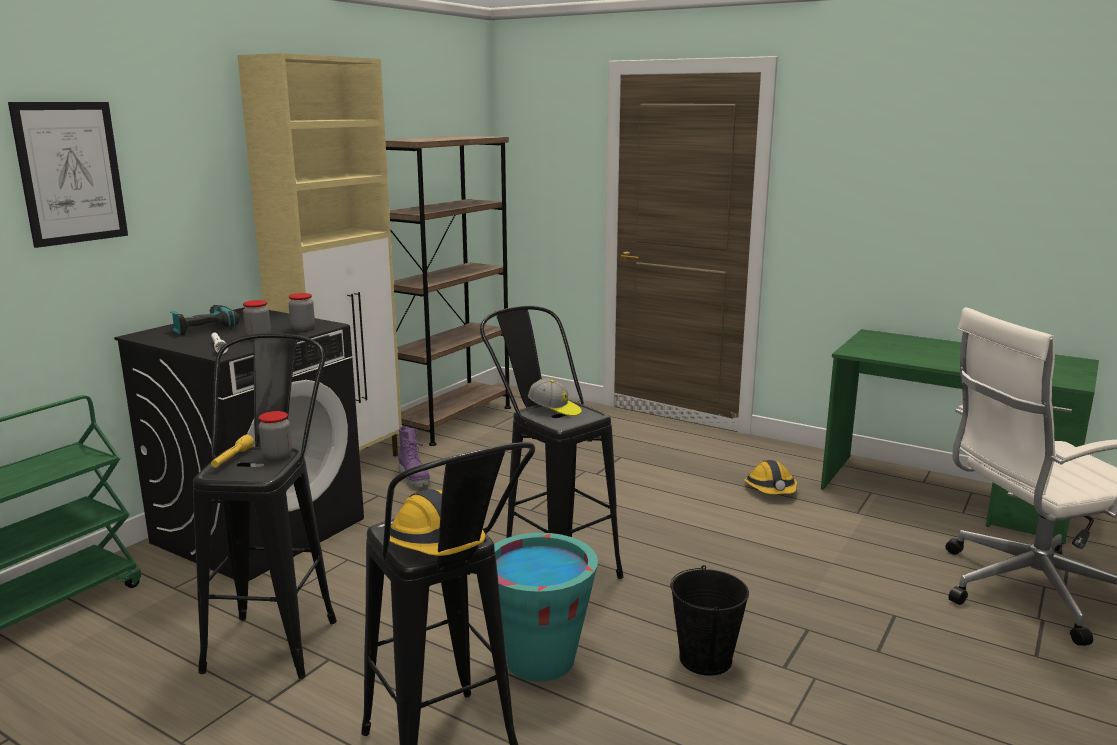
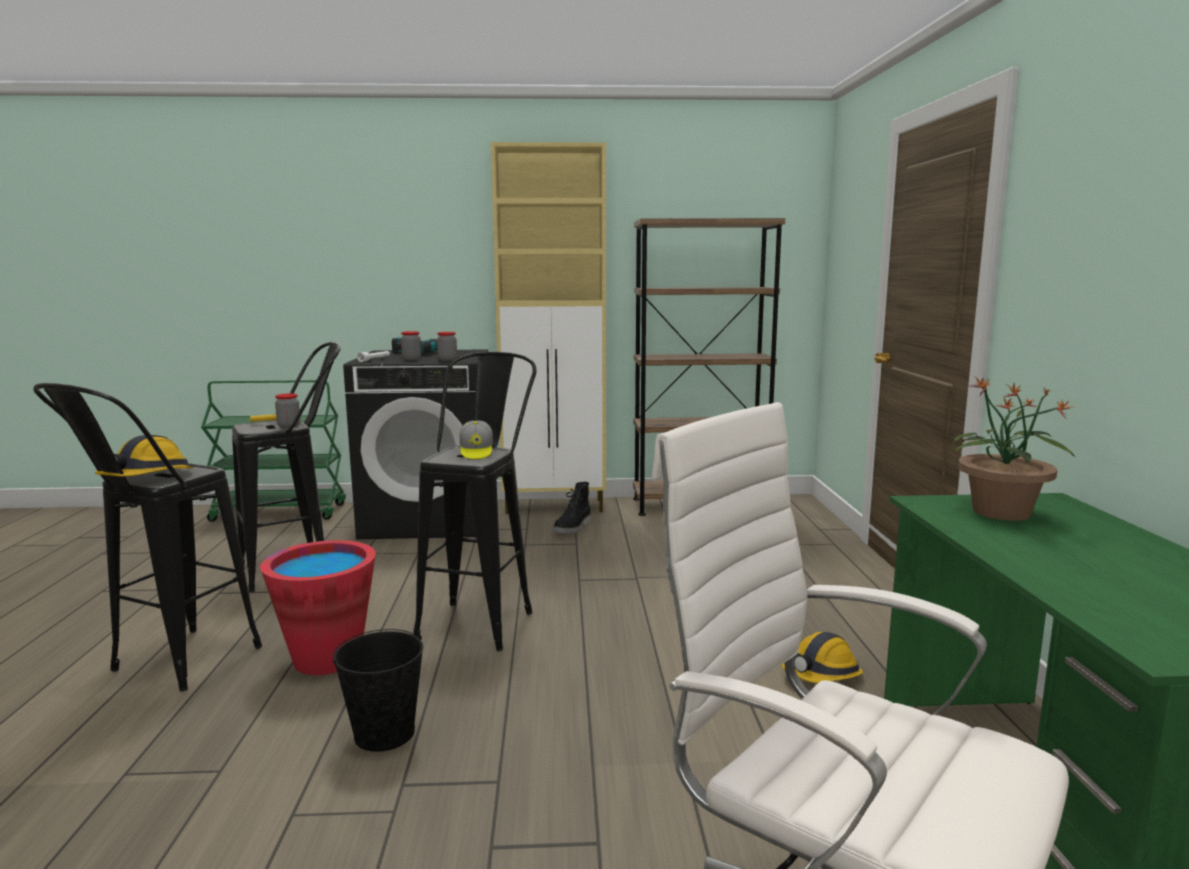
camera: 55 degrees right, 5 degrees down
picture [8,102,128,248] -> none
purple boot [398,427,430,486] -> black boot [553,482,591,534]
turquoise bucket [494,533,598,682] -> red bucket [260,540,376,675]
none -> potted plant [953,377,1076,521]

